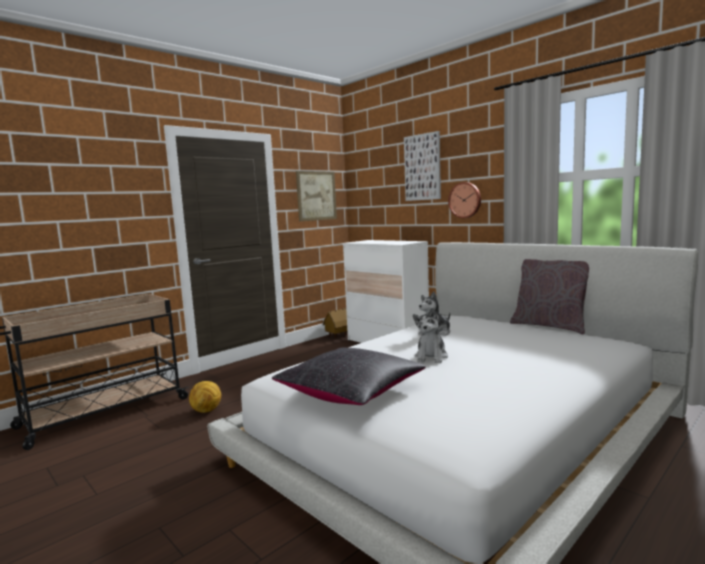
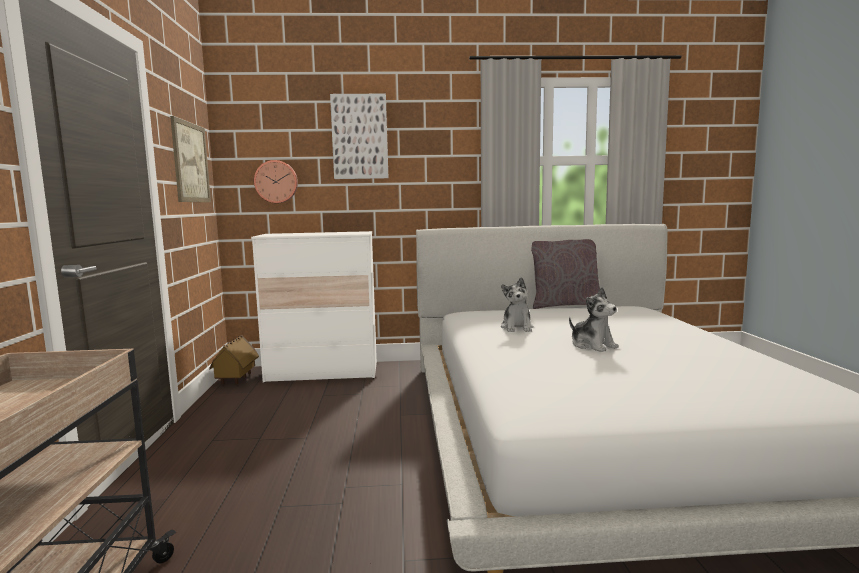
camera: 50 degrees left, 0 degrees up
football [189,381,221,413] -> none
black pillow [272,347,426,405] -> none
wall clock [448,182,481,218] -> wall clock moved to [254,160,298,203]

